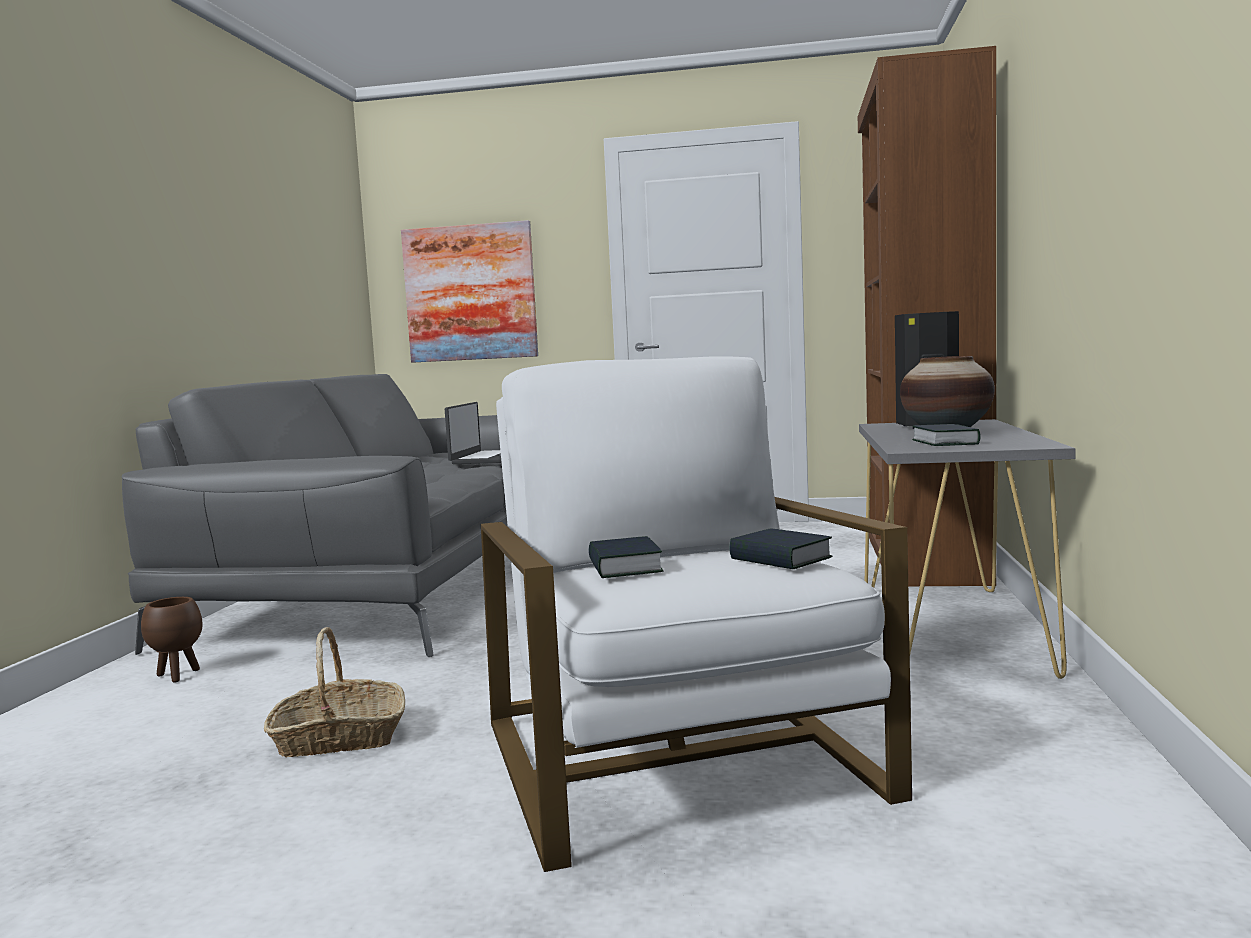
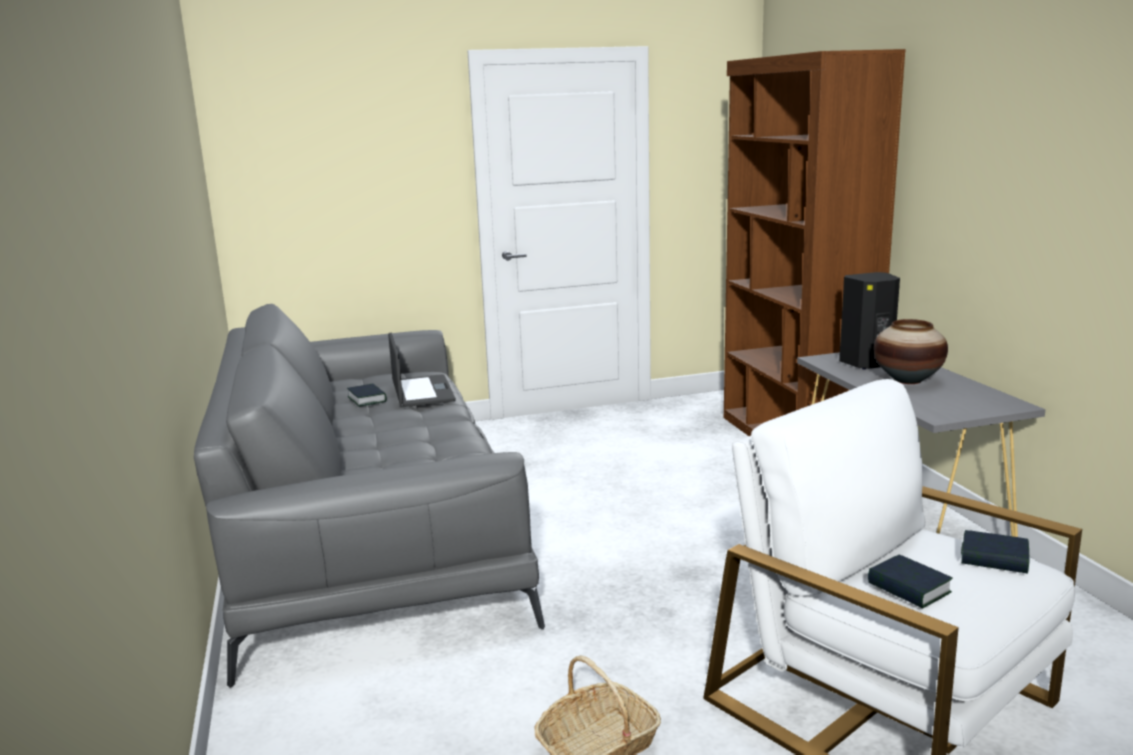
camera: 25 degrees left, 10 degrees up
brown planter [141,597,202,683] -> none
picture [401,220,538,363] -> none
book [912,424,981,446] -> book moved to [347,384,387,407]

